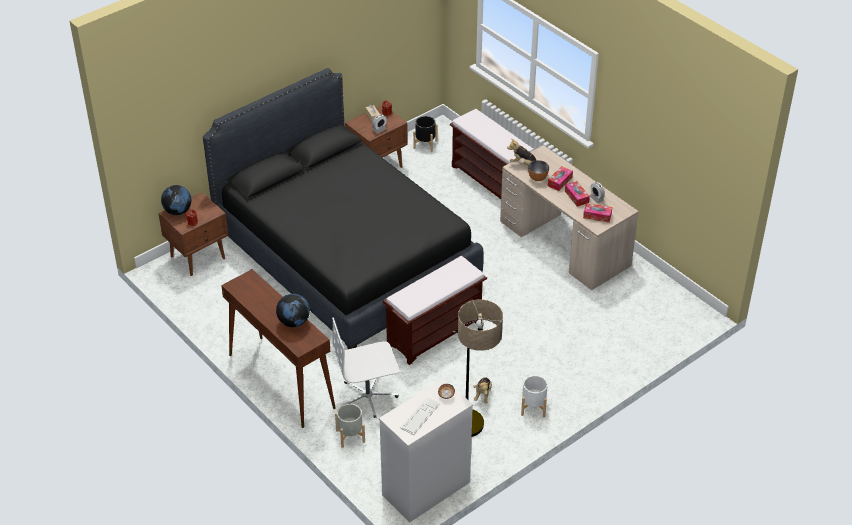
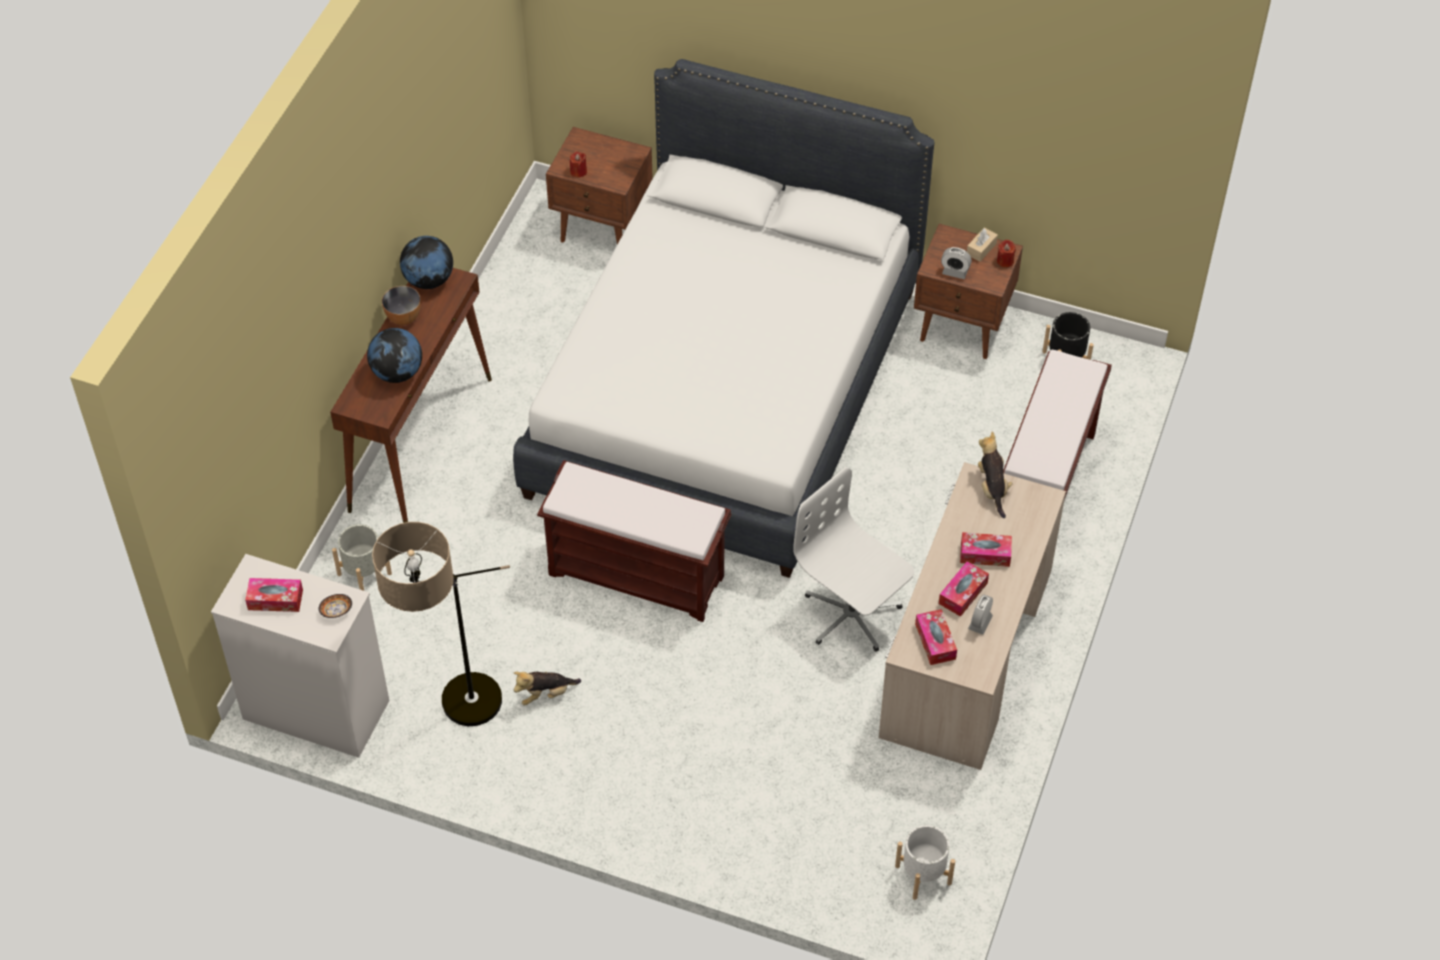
camera: 60 degrees right, 10 degrees up
globe [161,185,191,215] -> globe moved to [400,236,453,289]
black bed [203,68,484,349] -> white bed [513,59,934,578]
white office chair [332,317,399,418] -> white office chair moved to [793,467,915,652]
keyboard [401,397,440,435] -> tissue box [245,578,303,612]
white planter [521,375,548,417] -> white planter moved to [895,825,955,900]
bowl [528,160,549,181] -> bowl moved to [382,286,421,325]

